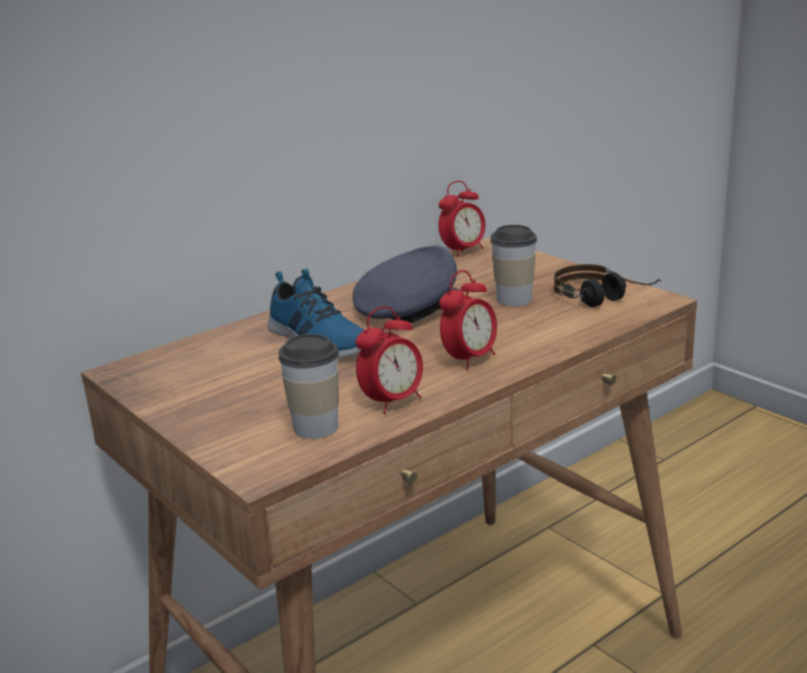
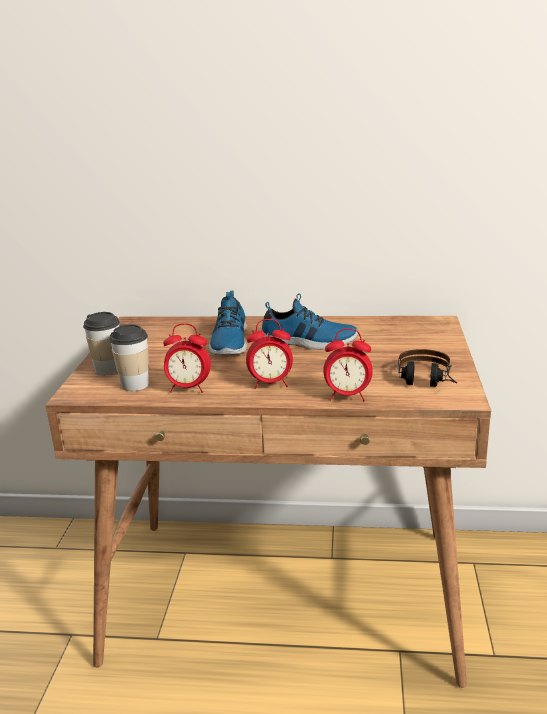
camera: 45 degrees right, 0 degrees up
grey cap [352,246,465,323] -> shoe [261,293,358,349]
alarm clock [438,181,485,257] -> alarm clock moved to [323,329,373,401]
cup [490,225,537,306] -> cup moved to [83,312,120,375]

